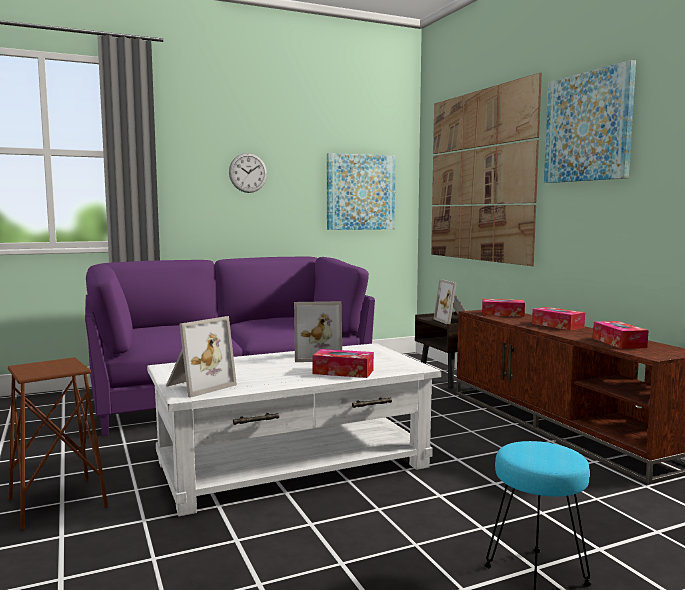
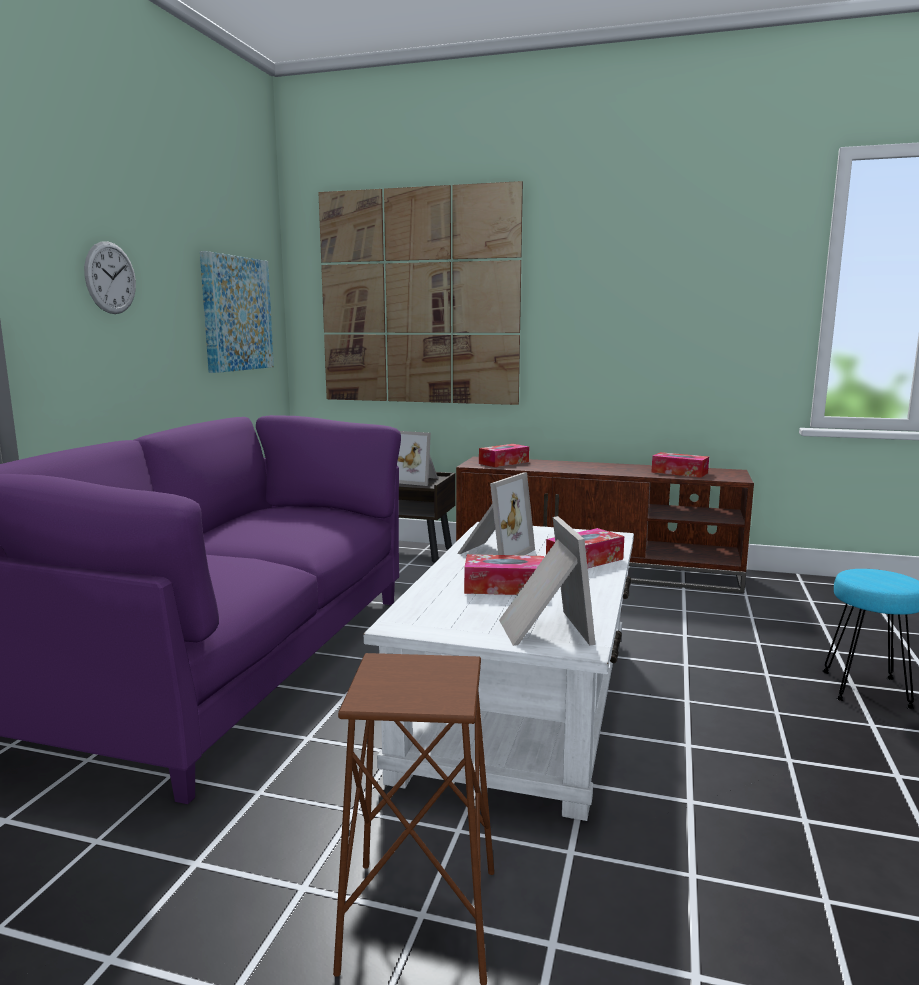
camera: 50 degrees left, 5 degrees up
tissue box [532,307,585,330] -> tissue box moved to [464,554,544,595]
picture [544,60,636,183] -> none

